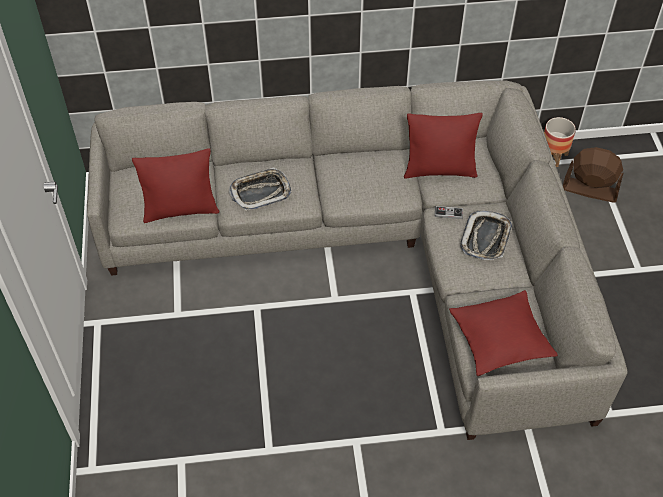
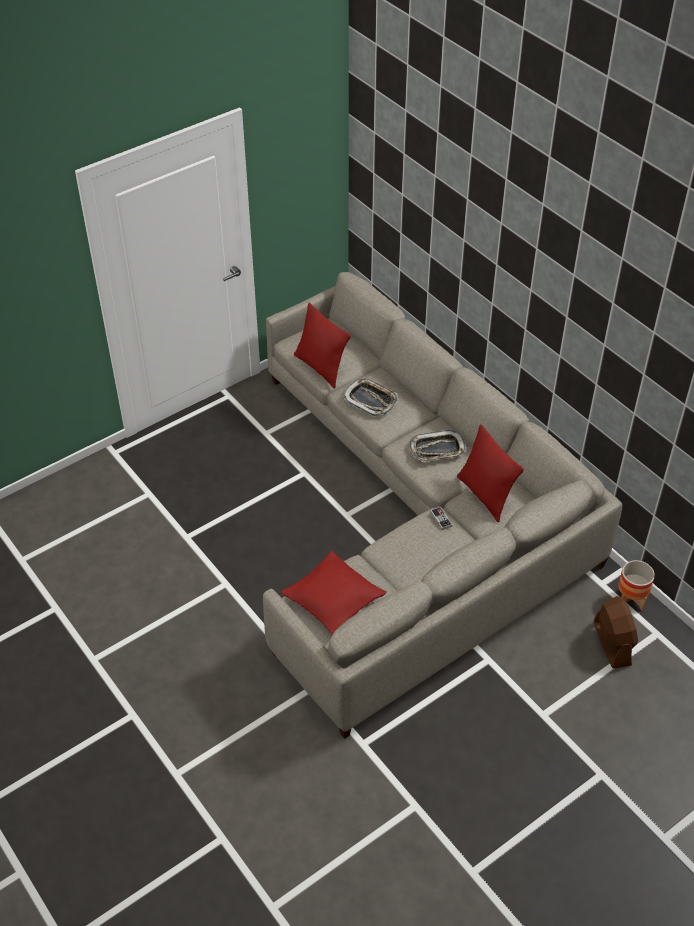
camera: 60 degrees right, 5 degrees down
tray [460,211,512,260] -> tray moved to [410,430,467,462]

